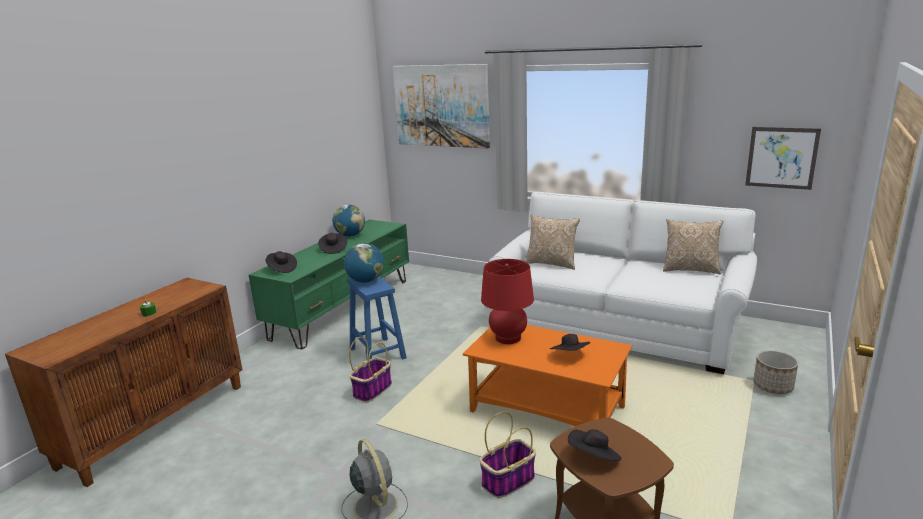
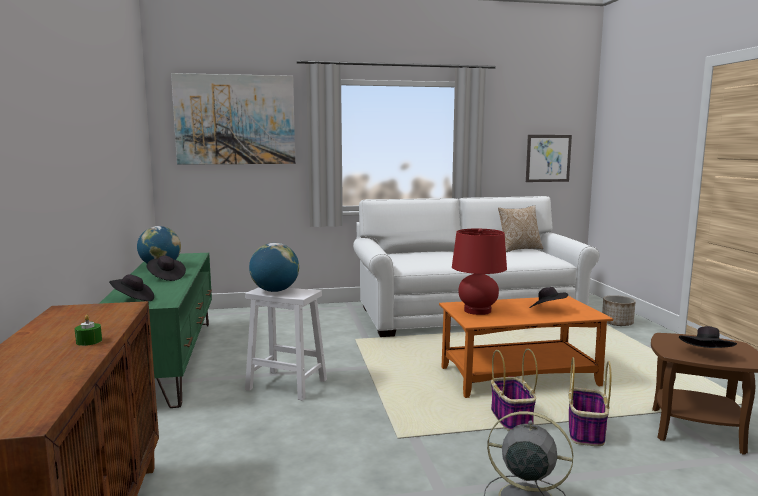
camera: 40 degrees left, 10 degrees down
blue stool [347,276,407,361] -> white stool [245,287,327,401]
basket [349,337,392,402] -> basket moved to [491,349,538,431]
pillow [525,215,580,270] -> none

